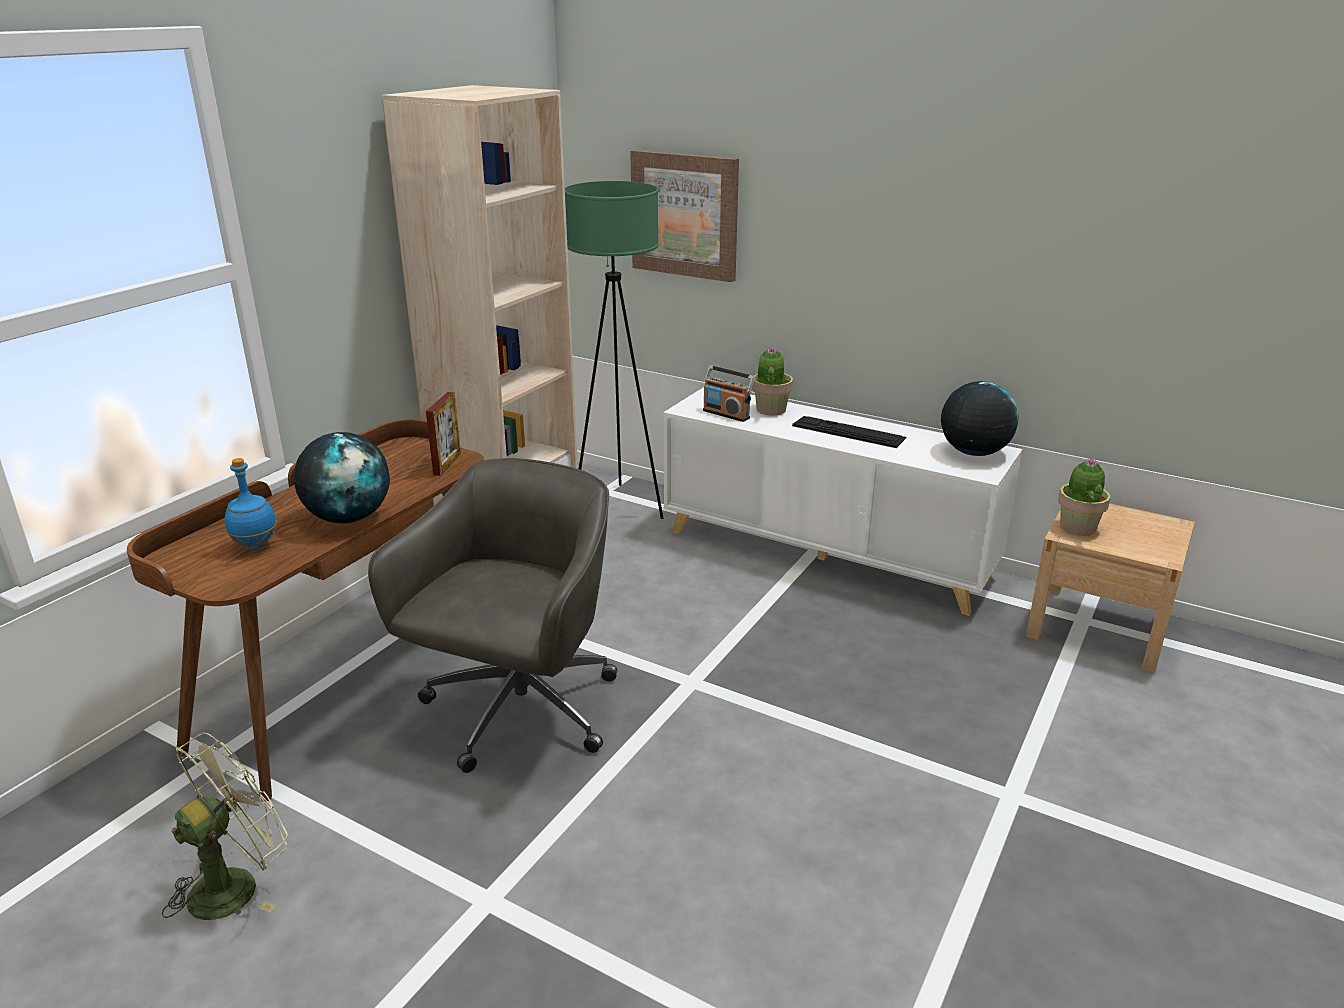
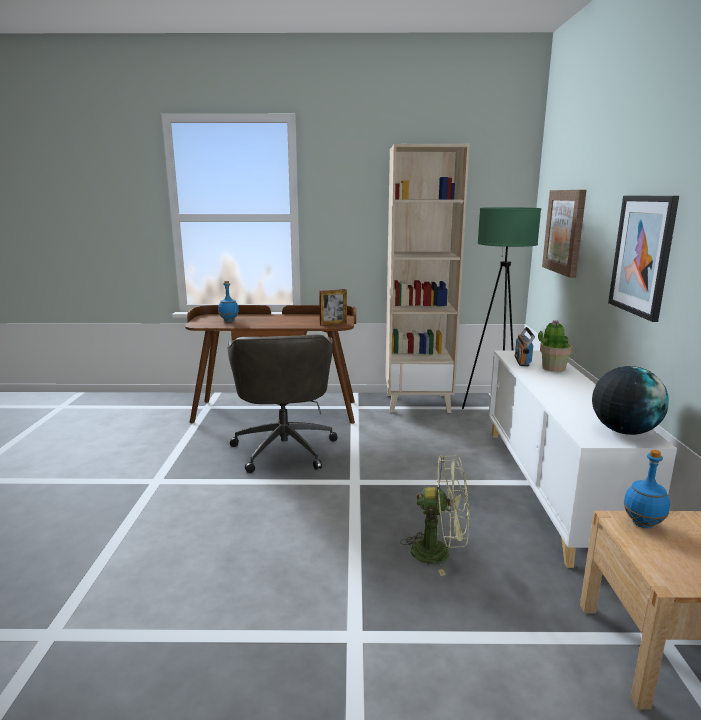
camera: 60 degrees right, 10 degrees down
green fan [162,733,288,920] -> green fan moved to [400,456,470,576]
globe [294,432,390,523] -> none
grey office chair [368,458,617,773] -> grey office chair turned 90 degrees clockwise [227,334,338,473]
keyboard [792,416,906,448] -> none
potted plant [1058,458,1111,536] -> blue bottle [623,450,670,528]
none -> picture [608,196,679,322]

